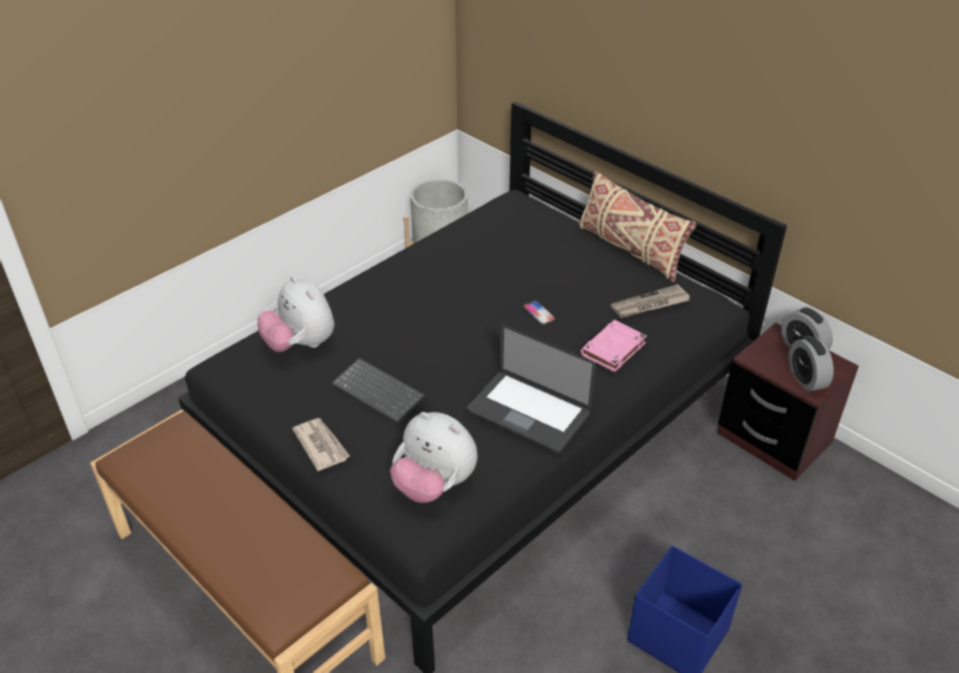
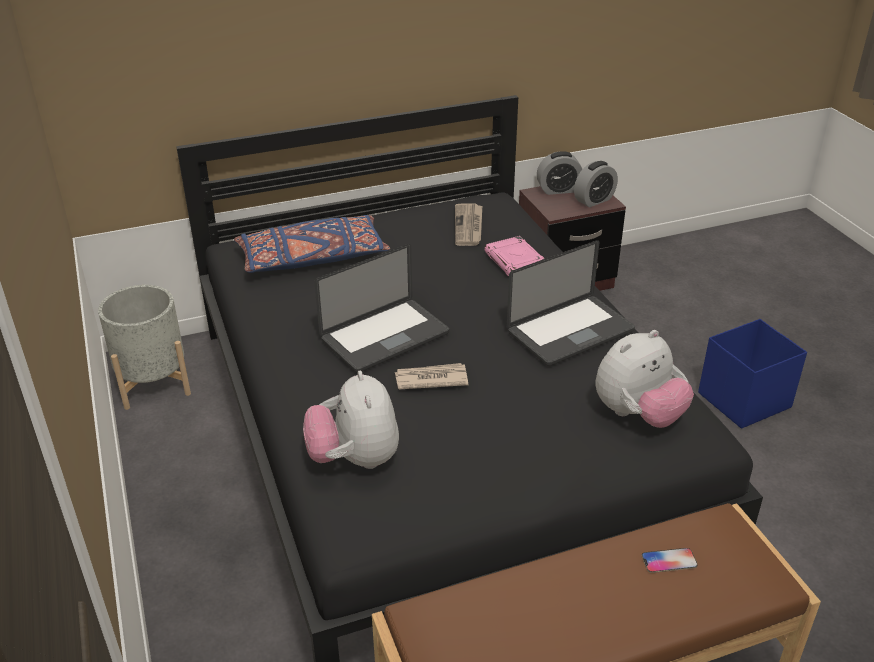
camera: 65 degrees left, 5 degrees down
plush toy [257,276,335,352] -> plush toy turned 90 degrees clockwise [303,371,399,469]
newspaper [292,418,350,471] -> newspaper moved to [395,363,468,389]
keyboard [331,358,425,424] -> none
phone [524,301,555,324] -> phone moved to [642,548,698,573]
beige pillow [578,171,696,282] -> none
alarm clock [789,337,834,392] -> alarm clock turned 45 degrees counterclockwise [574,161,618,207]
none -> blue pillow [234,215,390,273]
none -> laptop [314,244,449,373]

